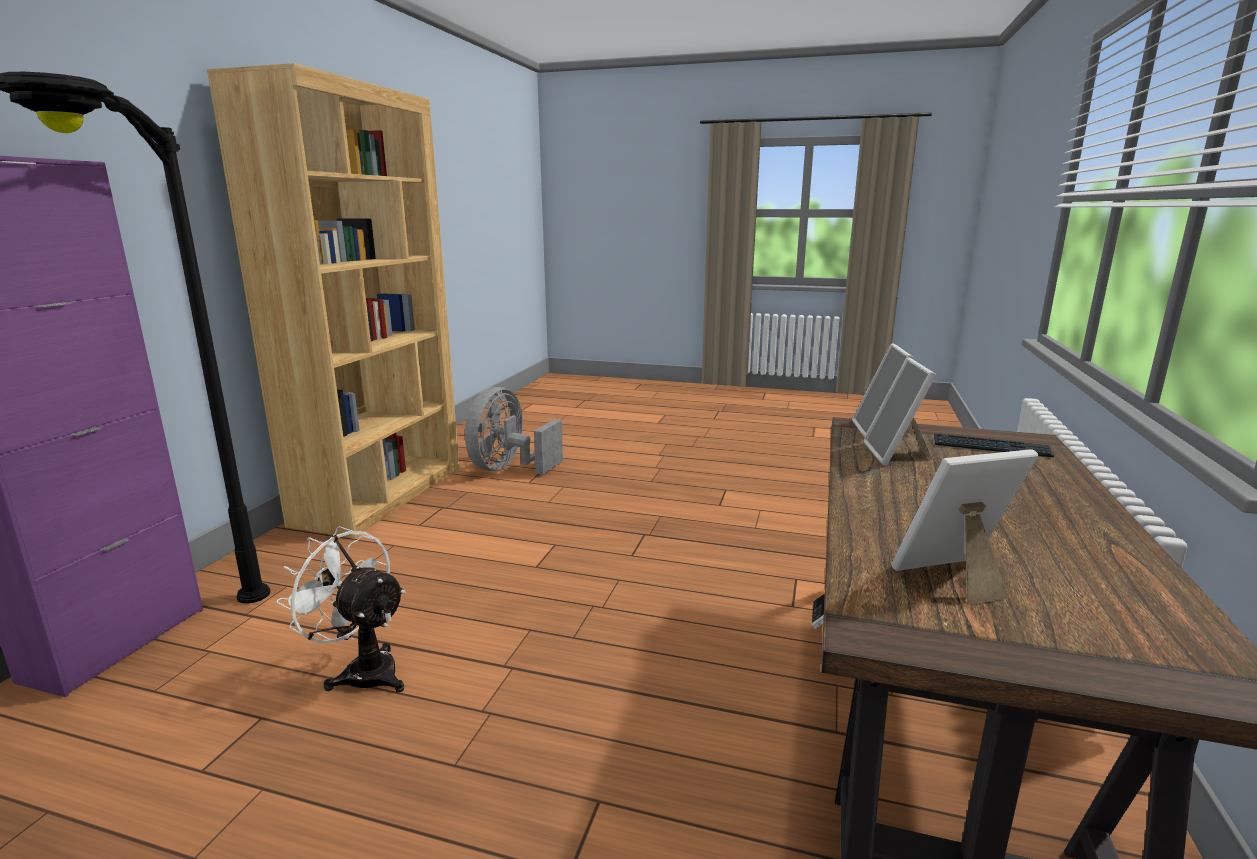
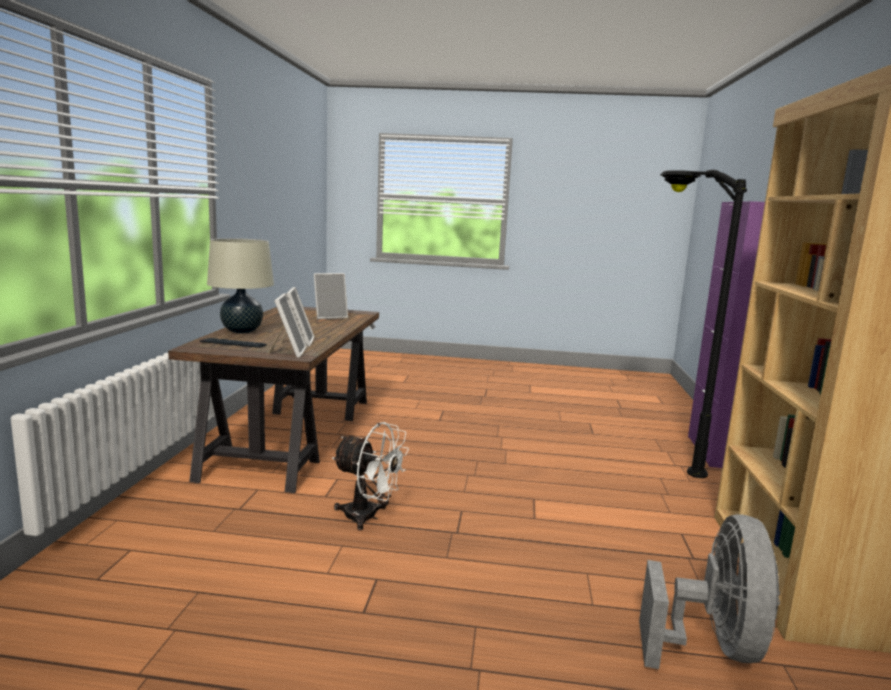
camera: 170 degrees right, 5 degrees down
white fan [276,526,406,692] -> white fan moved to [332,422,409,530]
none -> beige table lamp [207,238,274,333]

